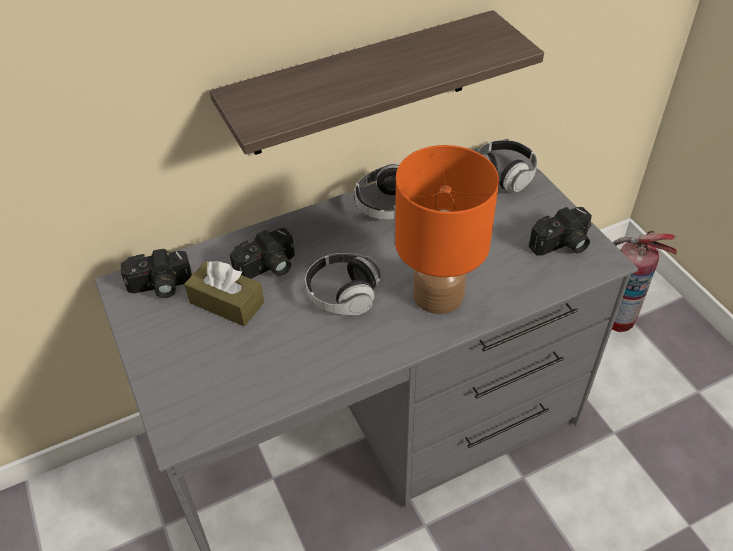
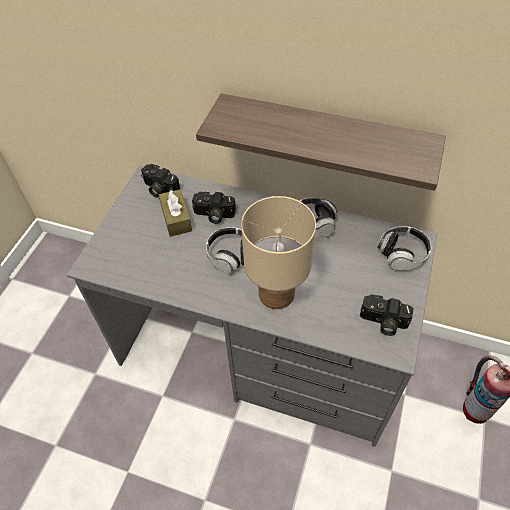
camera: 45 degrees right, 5 degrees up
orange table lamp [395,145,499,314] -> beige table lamp [241,196,316,309]

